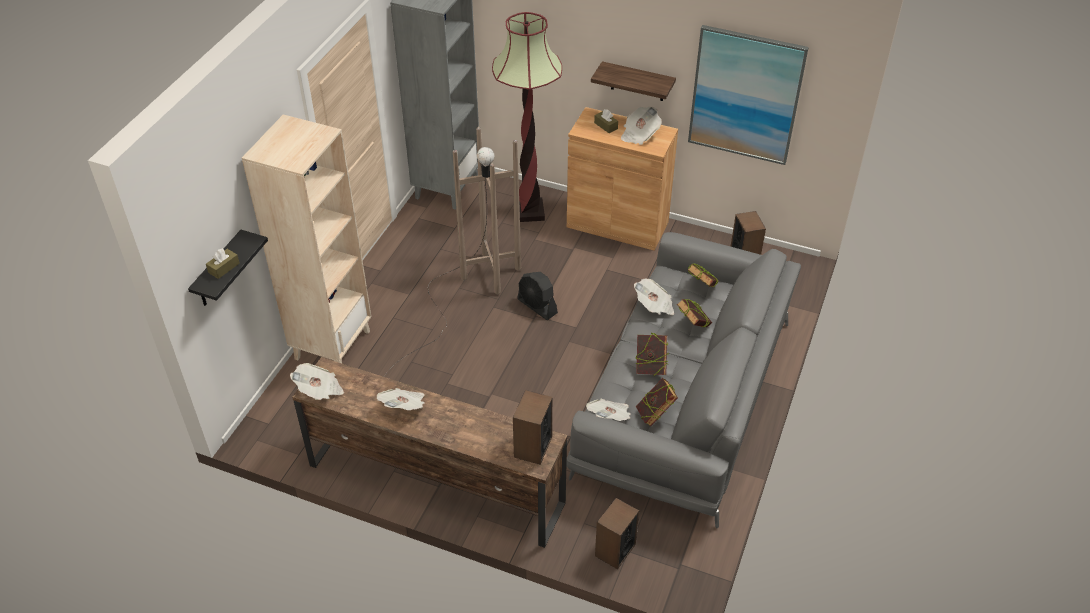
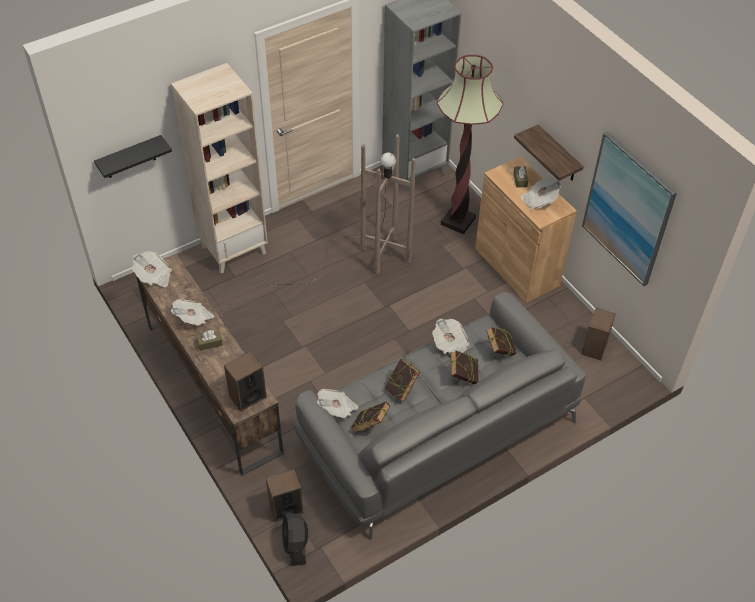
camera: 35 degrees right, 5 degrees up
brown tissue box [206,248,240,279] -> brown tissue box moved to [197,330,223,351]
black fan [517,272,558,320] -> black fan moved to [282,513,308,566]

